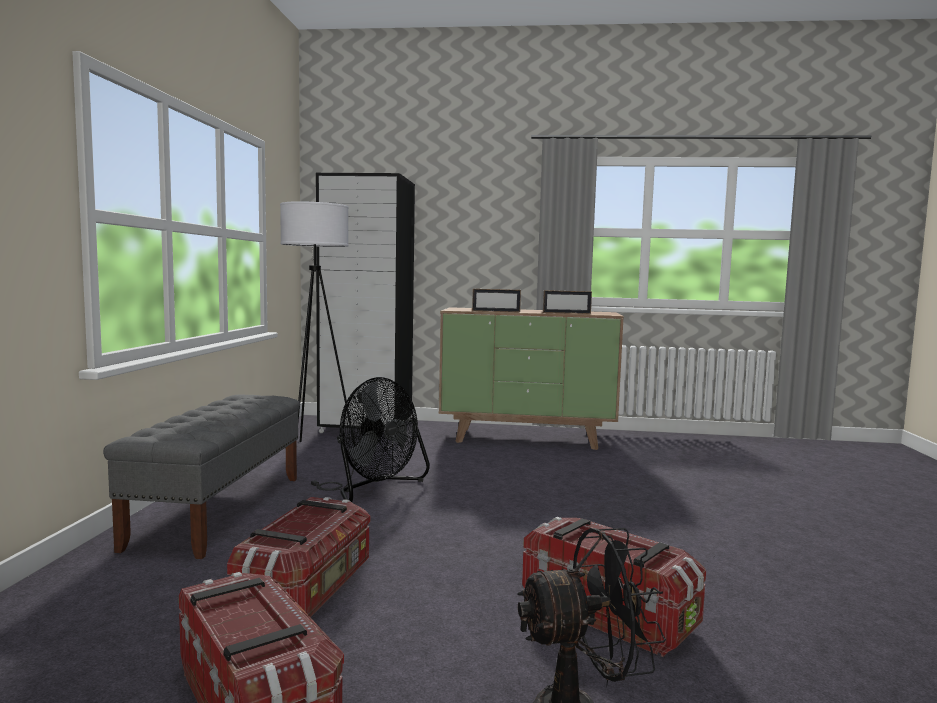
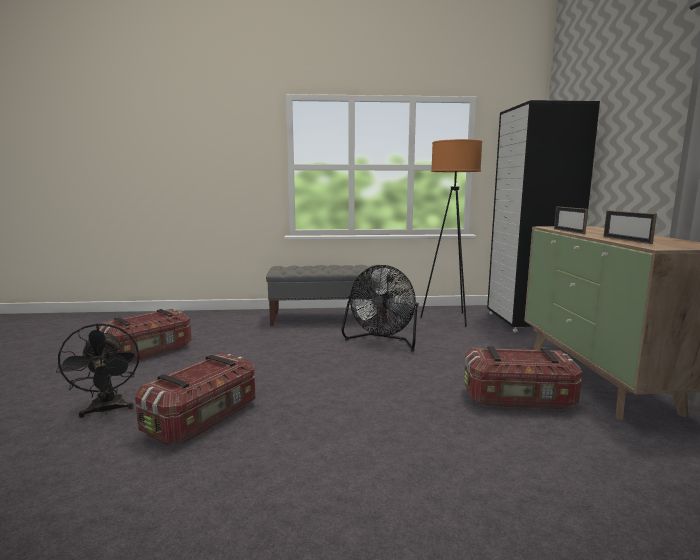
camera: 80 degrees right, 5 degrees up
storage box [227,497,370,617] -> storage box moved to [464,346,582,410]
white floor lamp [280,201,356,448] -> orange floor lamp [420,139,482,327]

